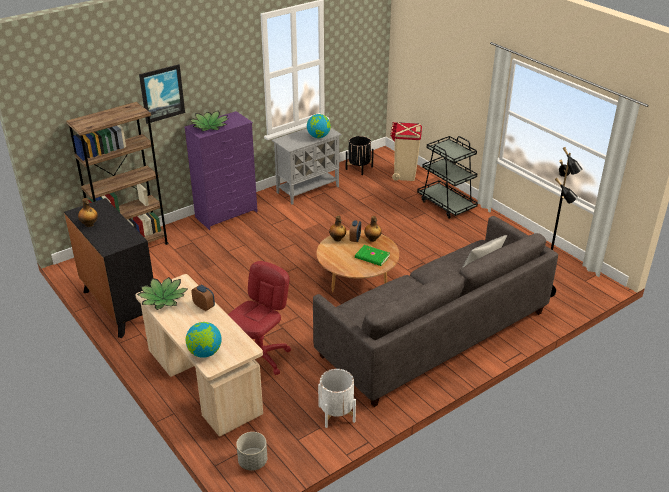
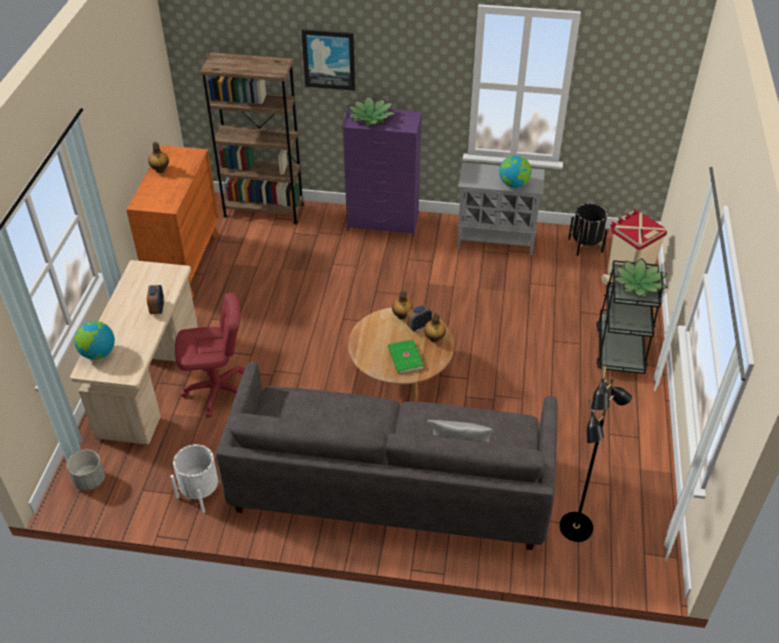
camera: 45 degrees right, 10 degrees up
black dresser [64,198,153,338] -> orange dresser [126,145,220,298]
potted plant [137,277,188,310] -> potted plant moved to [615,258,668,298]

